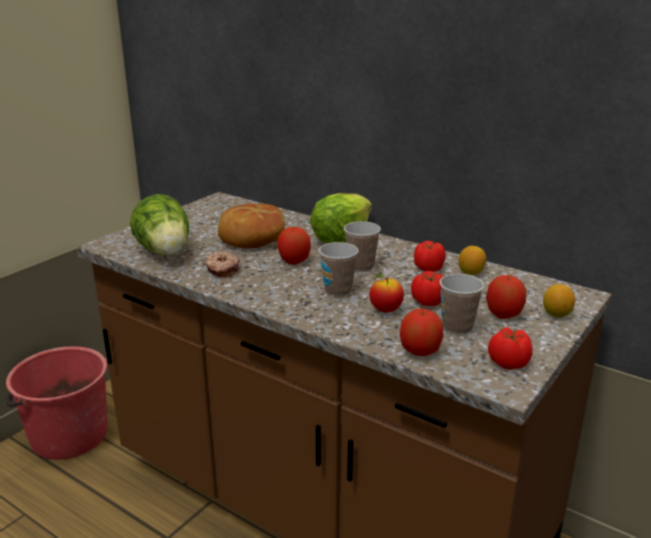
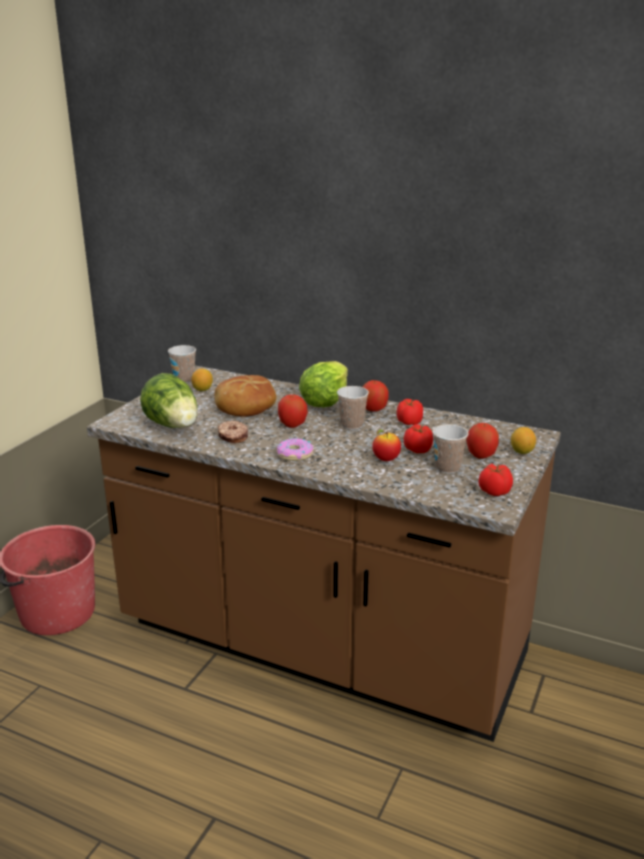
camera: 10 degrees left, 0 degrees up
cup [319,242,359,297] -> cup moved to [168,345,196,383]
apple [400,308,443,356] -> apple moved to [363,380,389,411]
lemon [458,246,486,275] -> lemon moved to [191,369,213,391]
none -> donut [277,438,313,461]

